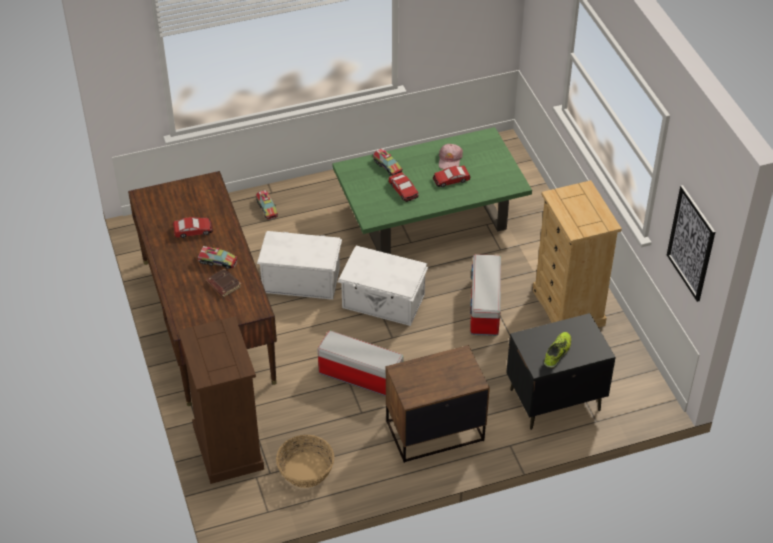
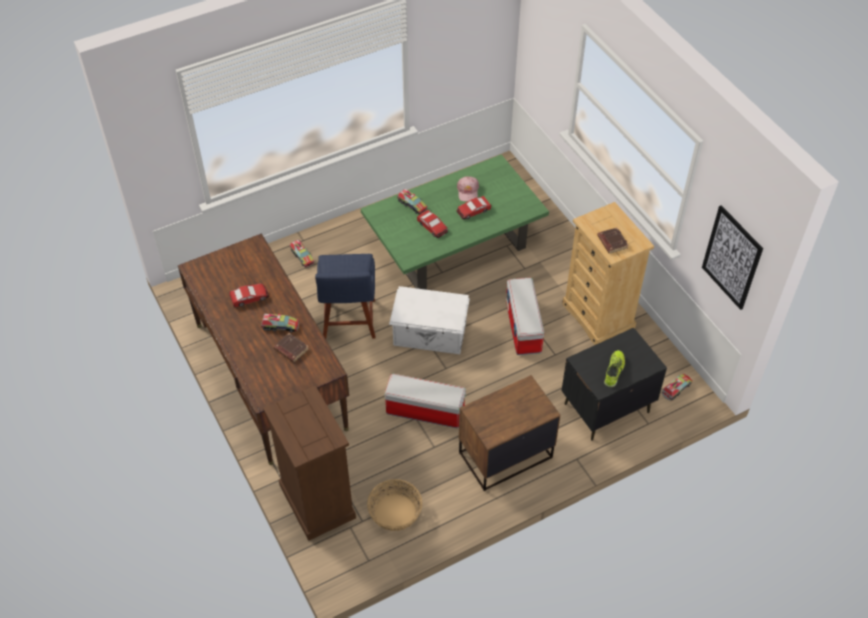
camera: 10 degrees left, 5 degrees up
white storage box [257,231,342,300] -> blue chair [315,254,376,339]
none -> brown book [597,228,629,254]
none -> toy truck [662,373,693,401]

